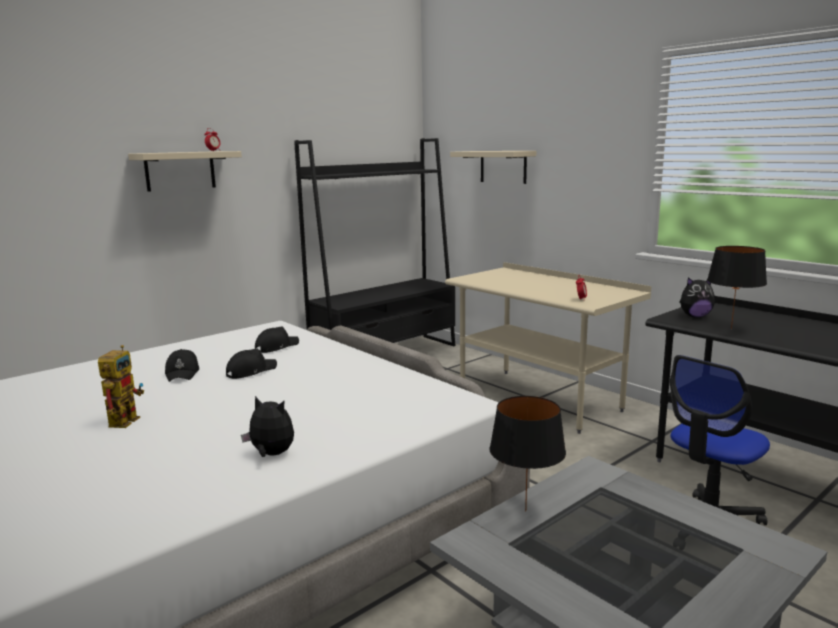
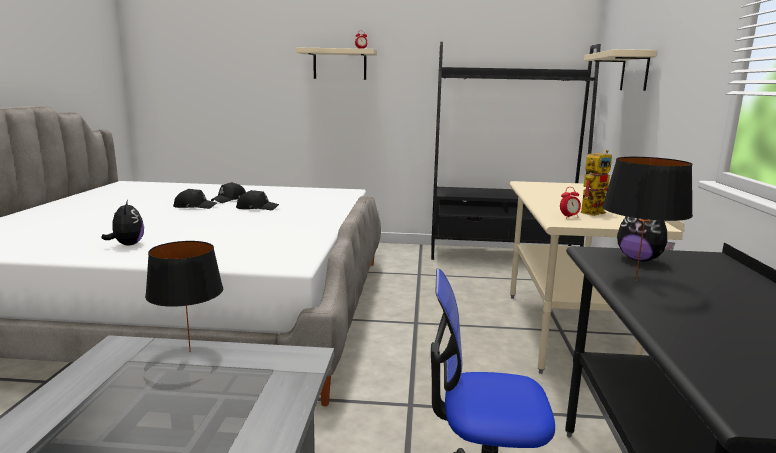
camera: 45 degrees right, 0 degrees up
toy robot [98,345,144,428] -> toy robot moved to [581,150,612,216]
black cap [255,327,299,353] -> black cap moved to [173,189,217,209]

